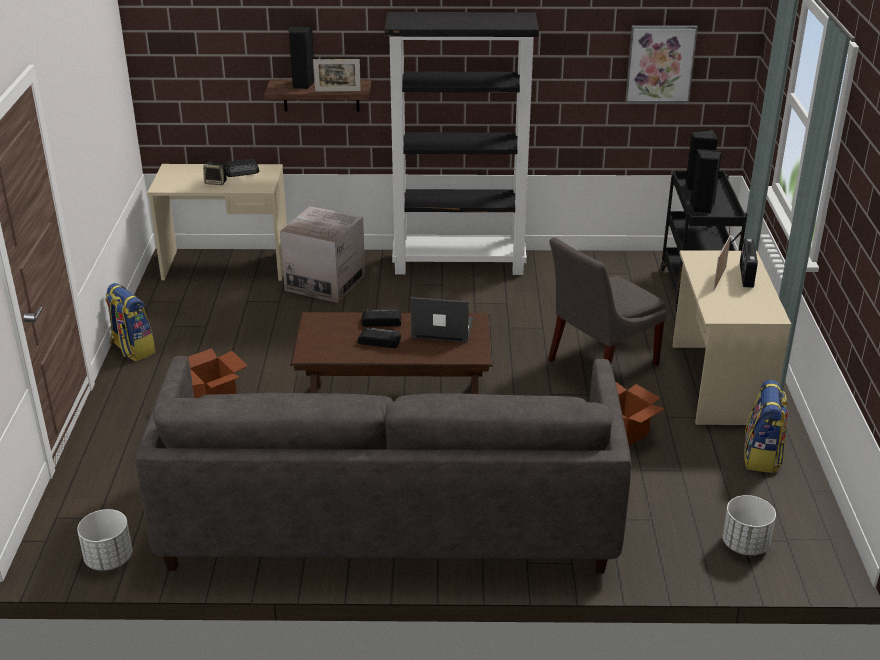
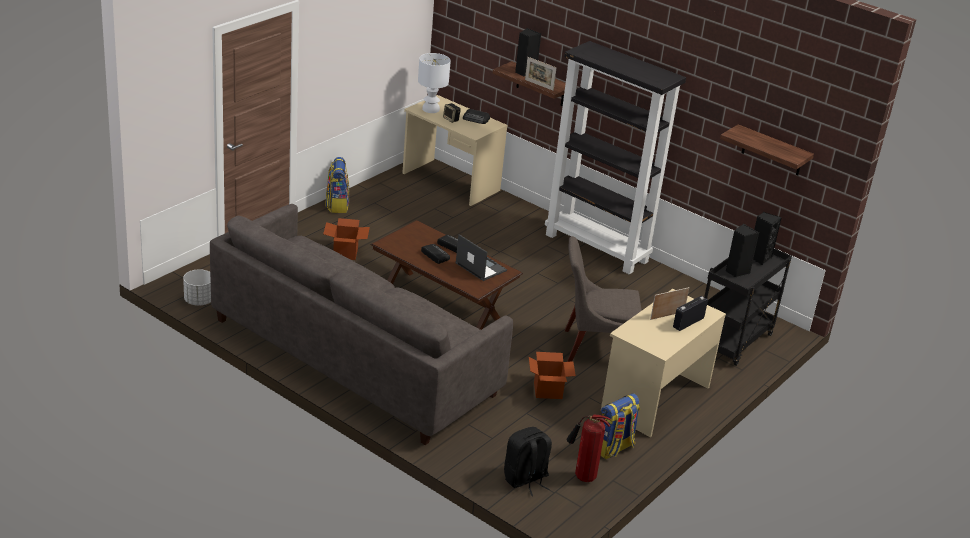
camera: 35 degrees right, 0 degrees up
cardboard box [280,206,365,303] -> none
picture [625,25,698,103] -> shelf [720,124,814,176]
white planter [722,495,776,555] -> black backpack [504,427,552,496]
none -> white table lamp [418,53,451,113]
none -> fire extinguisher [566,414,611,482]

